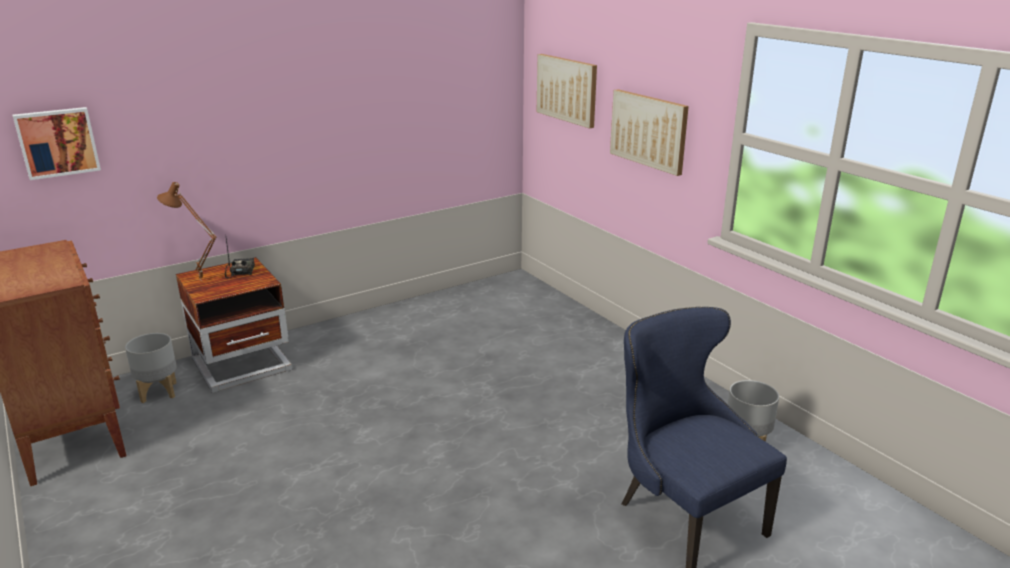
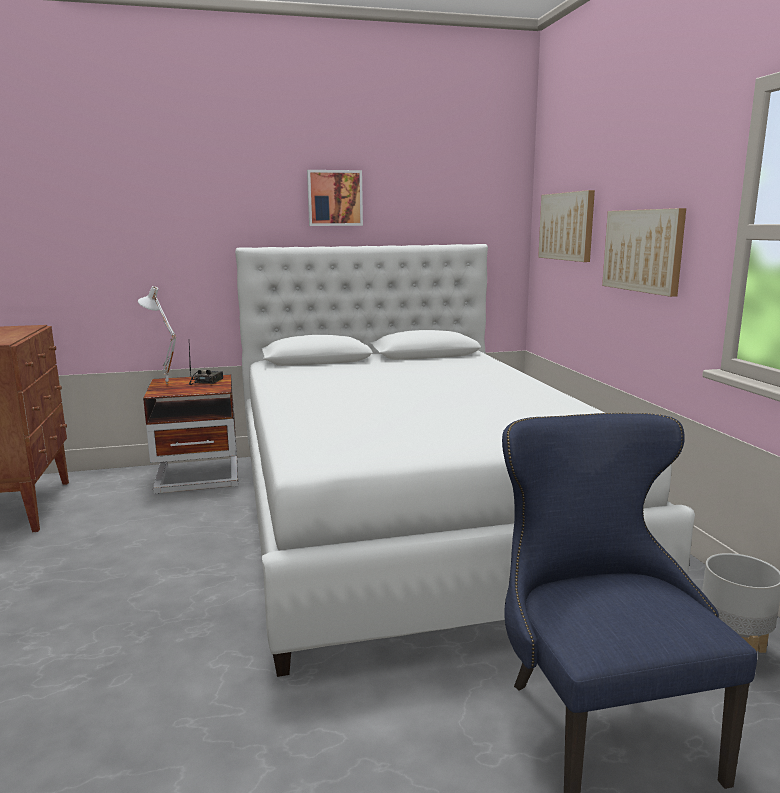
camera: 20 degrees right, 10 degrees down
picture [13,107,101,180] -> picture moved to [307,170,363,226]
grey planter [125,333,177,403] -> none
brown table lamp [157,182,217,281] -> white table lamp [138,286,176,384]
none -> white bed [235,244,695,677]

